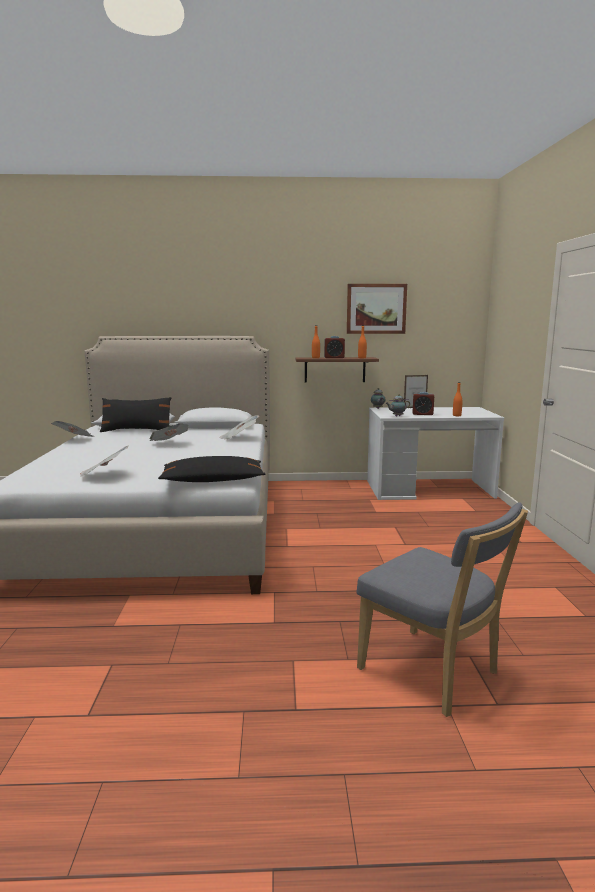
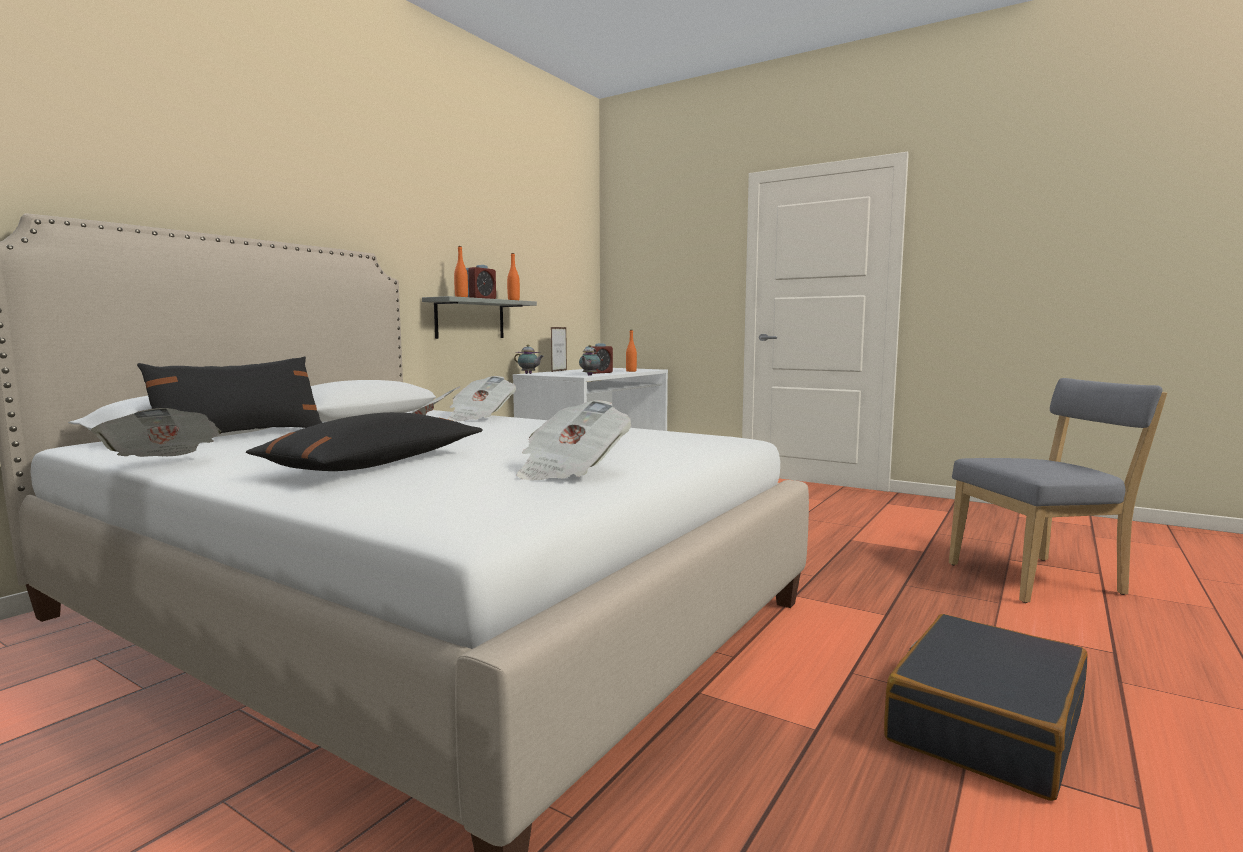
camera: 55 degrees left, 5 degrees down
black pillow [158,456,266,482] -> black pillow moved to [246,412,483,471]
brown shelf [296,357,379,382] -> grey shelf [422,296,537,339]
picture [347,284,407,334] -> none
none -> black suitcase [884,614,1087,801]

